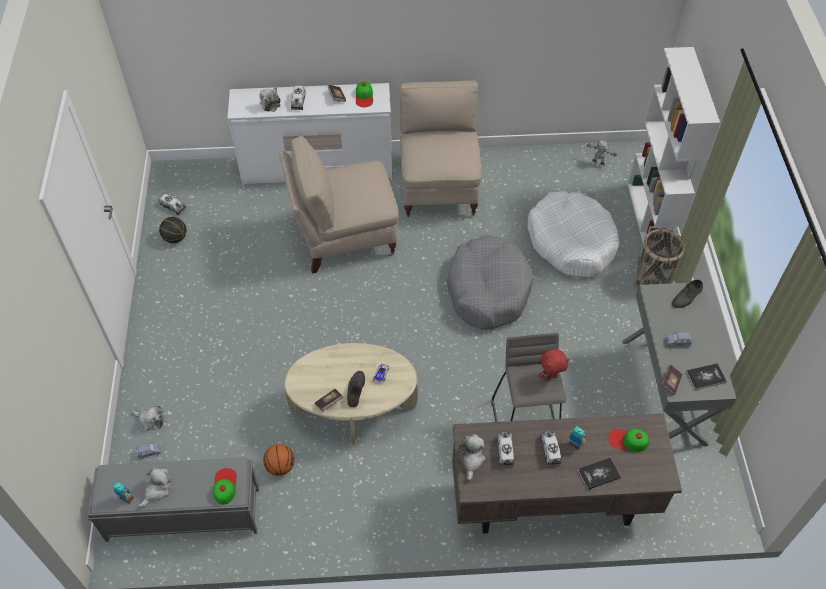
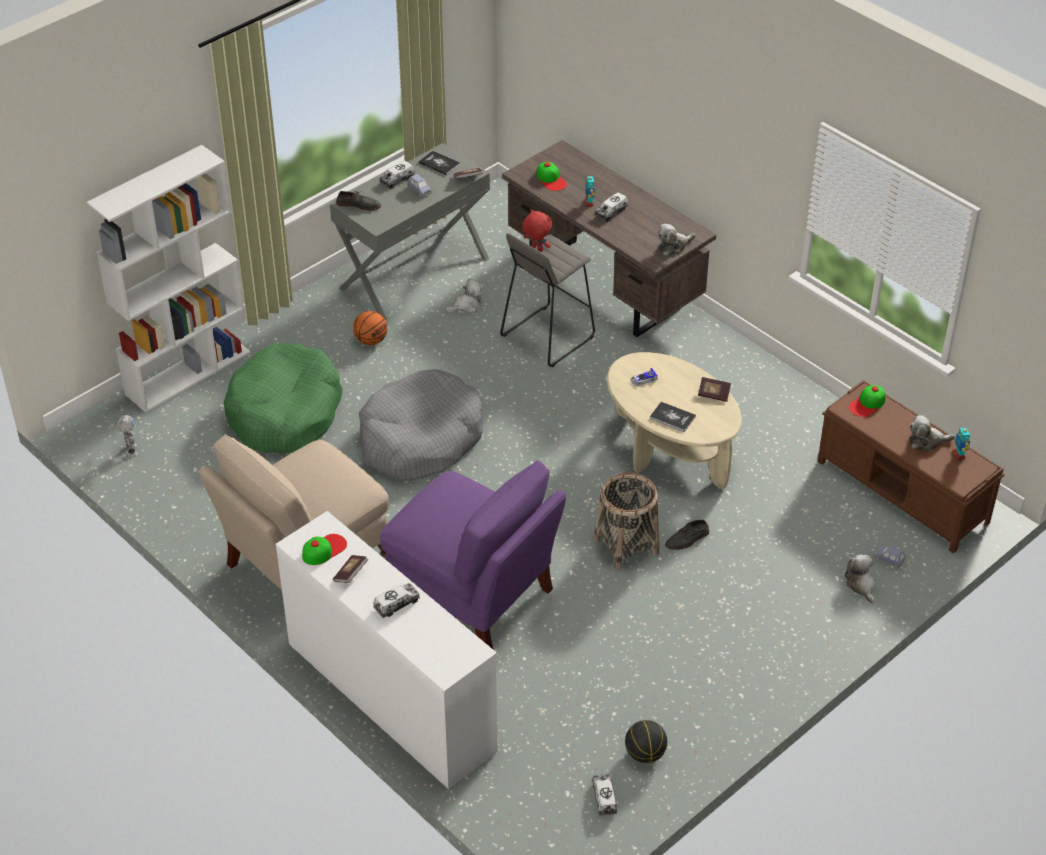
camera: 130 degrees left, 10 degrees down
grey bench [88,458,259,542] -> brown bench [818,380,1004,553]
plush toy [259,87,281,112] -> plush toy moved to [445,279,483,313]
basketball [263,444,295,476] -> basketball moved to [353,311,387,345]
beige chair [279,136,399,274] -> purple chair [380,460,566,650]
grey shoe [347,371,365,407] -> grey shoe moved to [665,520,709,550]
toy truck [497,432,514,466] -> toy truck moved to [380,161,415,189]
white dog bed [528,191,619,278] -> green dog bed [224,343,342,454]
book [578,457,621,490] -> book moved to [650,402,696,432]
basket [634,228,685,289] -> basket moved to [594,473,659,570]

